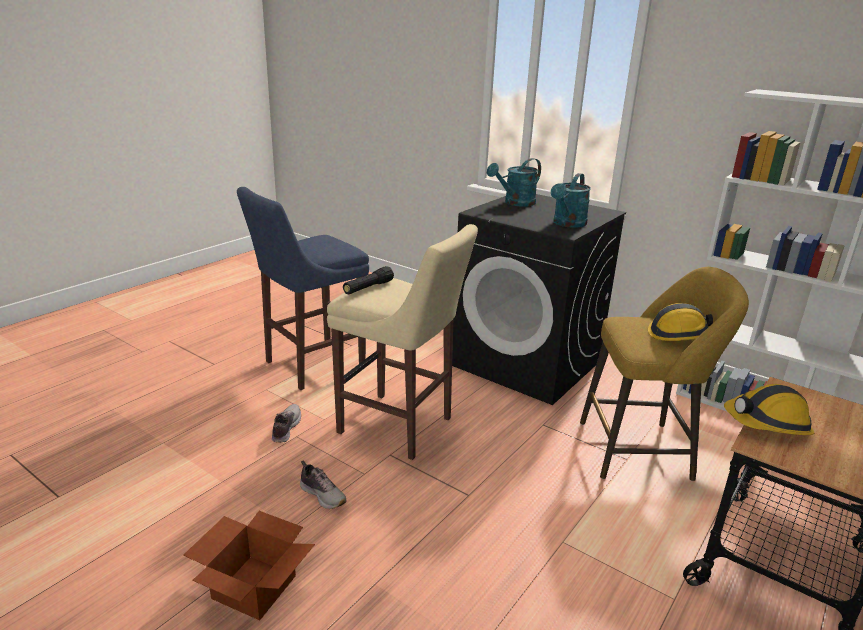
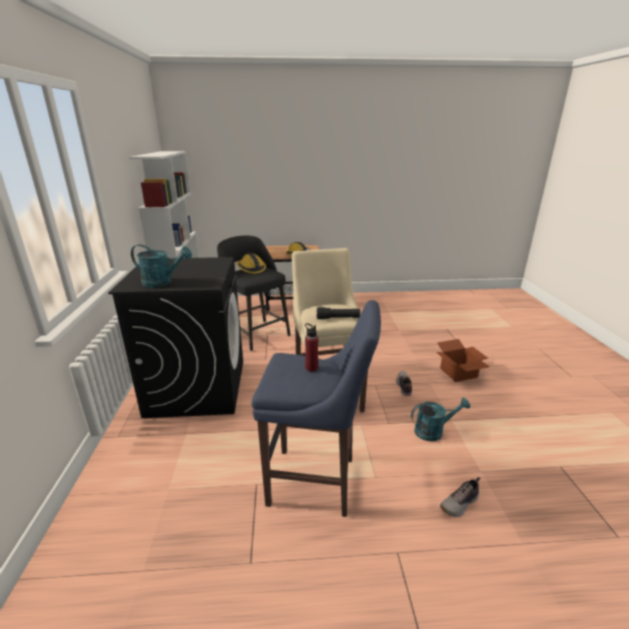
camera: 130 degrees left, 0 degrees up
shoe [272,404,301,443] -> shoe moved to [440,477,480,517]
turquoise watering can [551,173,591,228] -> turquoise watering can moved to [411,398,470,441]
yellow stool [580,267,749,481] -> black stool [217,236,290,351]
none -> red bottle [305,323,319,371]

